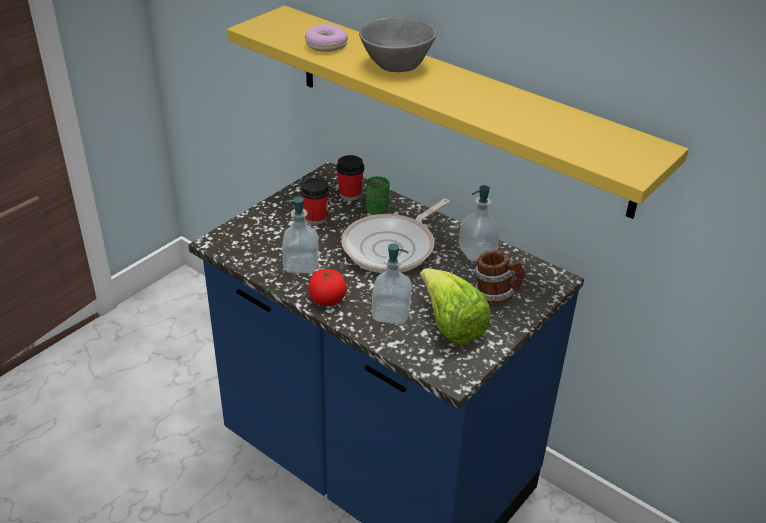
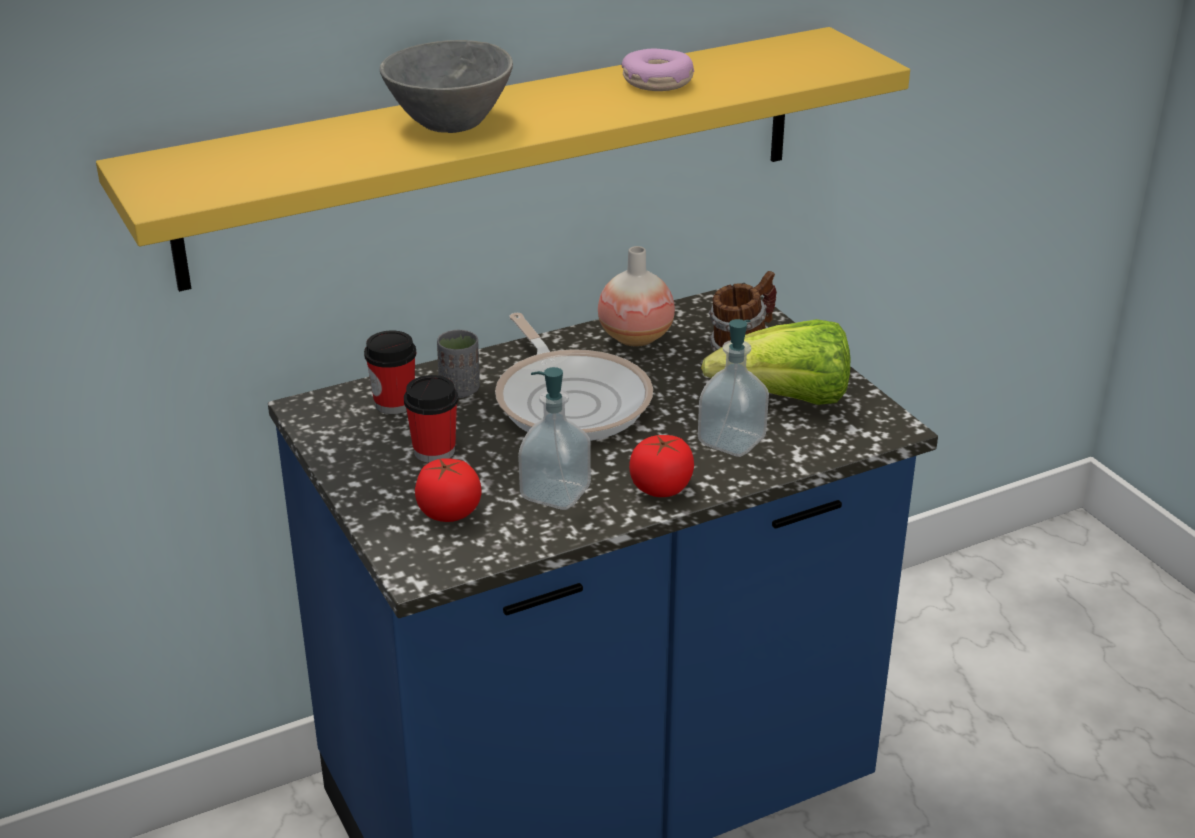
camera: 65 degrees left, 5 degrees down
donut [305,24,348,52] -> donut moved to [622,49,694,91]
green cup [366,176,390,215] -> grey cup [437,330,480,398]
soap dispenser [459,185,500,262] -> vase [598,246,675,346]
none -> tomato [415,458,481,522]

